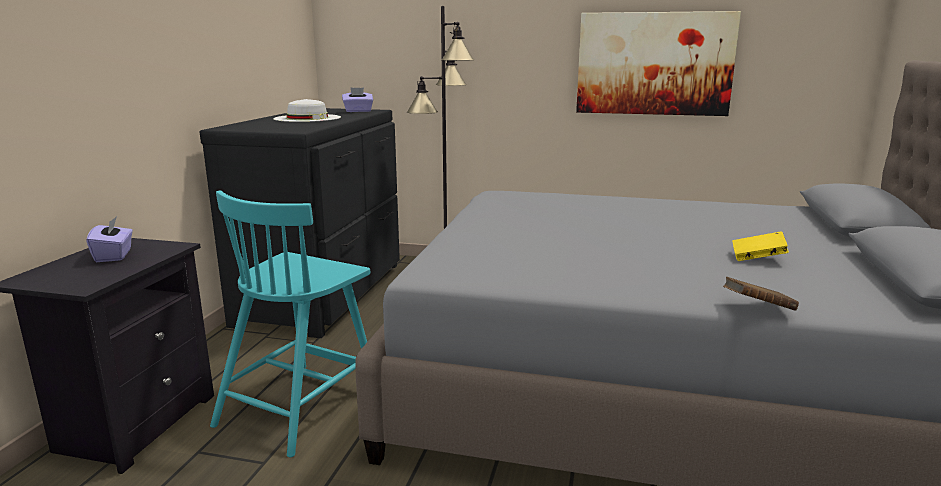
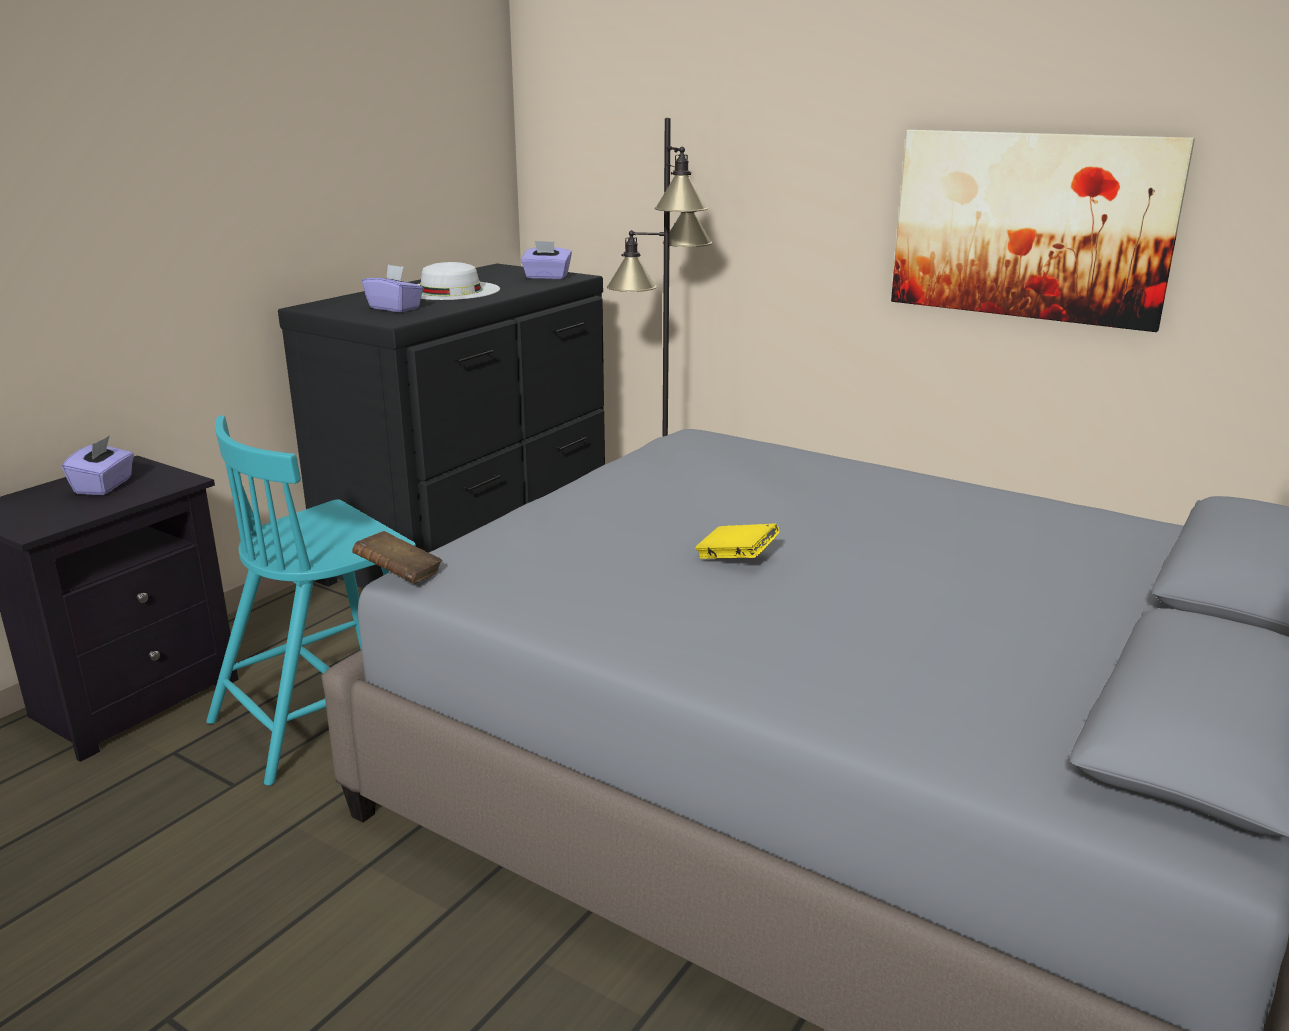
camera: 20 degrees right, 5 degrees up
brown book [723,277,799,311] -> brown book moved to [352,531,442,583]
yellow book [732,231,789,261] -> yellow book moved to [695,523,779,559]
none -> purple tissue box [362,265,424,312]

